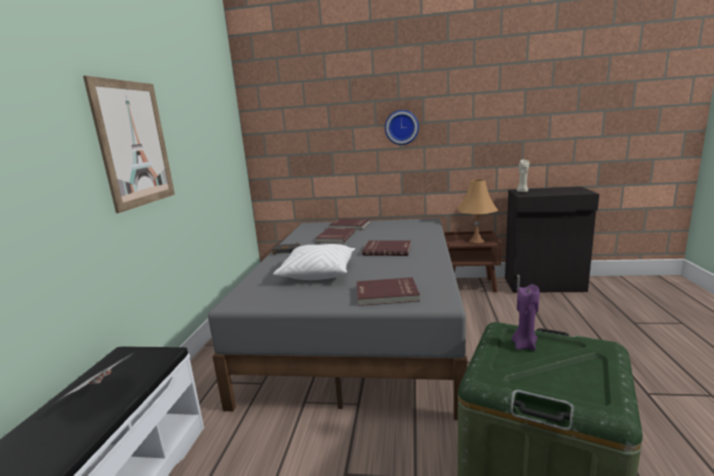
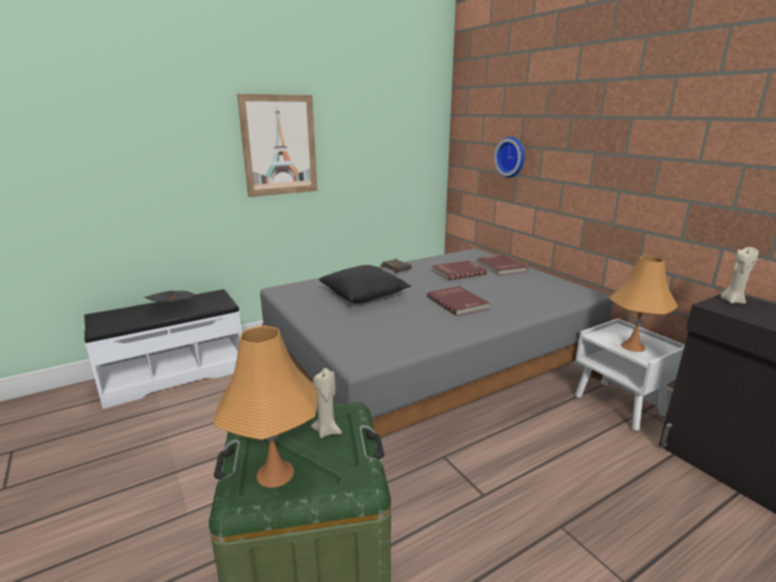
camera: 50 degrees right, 5 degrees up
white pillow [273,244,355,280] -> black pillow [319,265,411,303]
red book [357,277,420,306] -> none
wall clock [385,110,419,145] -> wall clock moved to [494,137,525,178]
brown nightstand [444,231,502,292] -> white nightstand [575,318,685,431]
purple candle [512,284,539,350] -> beige candle [311,368,342,438]
none -> orange table lamp [214,326,317,488]

